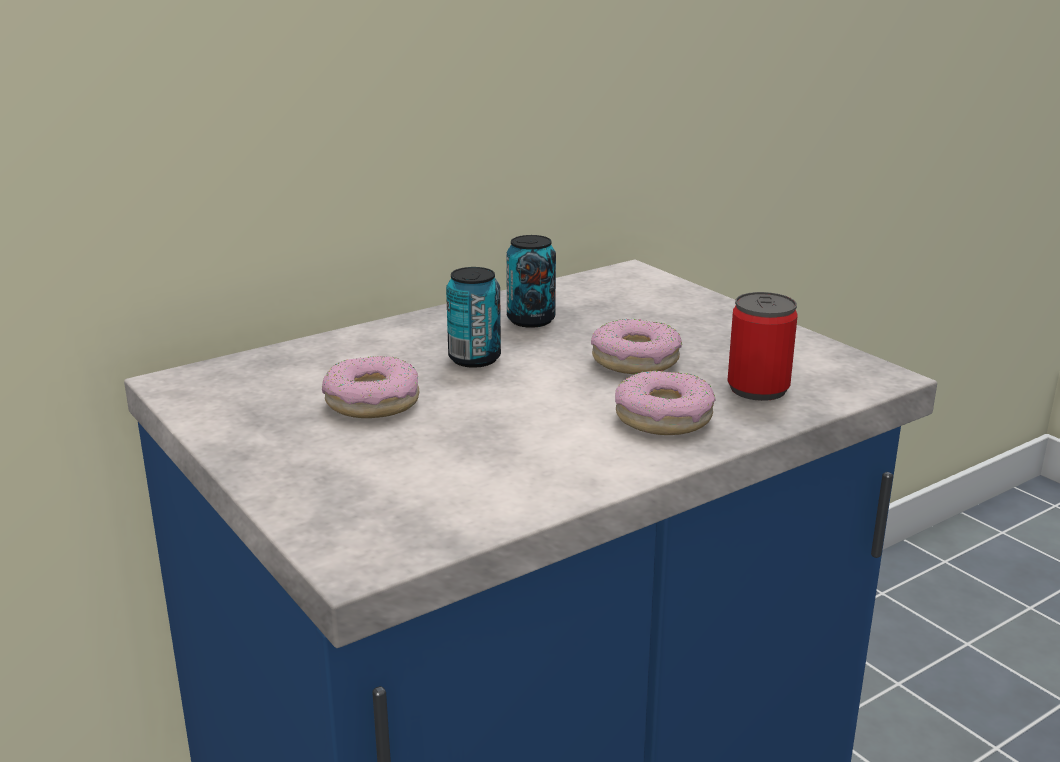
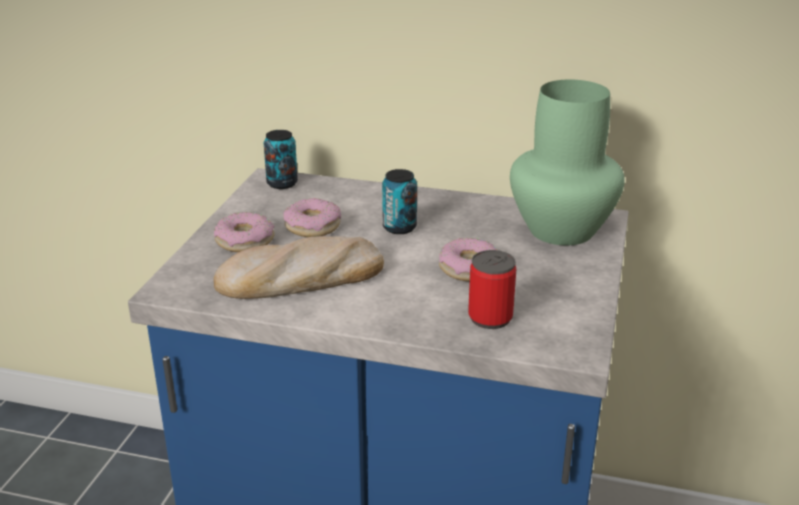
camera: 50 degrees right, 5 degrees up
can [506,235,556,328] -> can moved to [264,130,298,189]
donut [615,370,716,435] -> donut moved to [214,212,275,252]
none -> bread [214,236,384,299]
none -> green vase [510,80,625,245]

